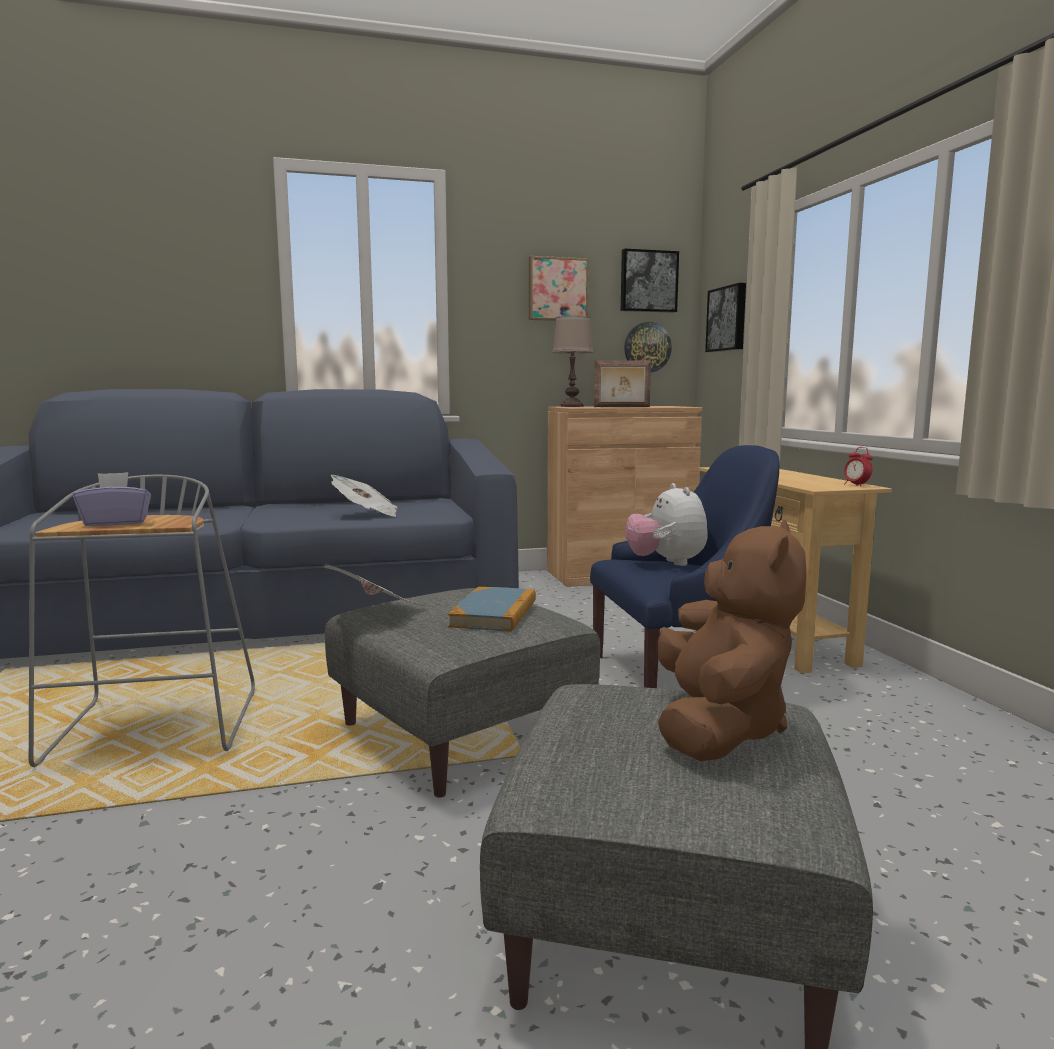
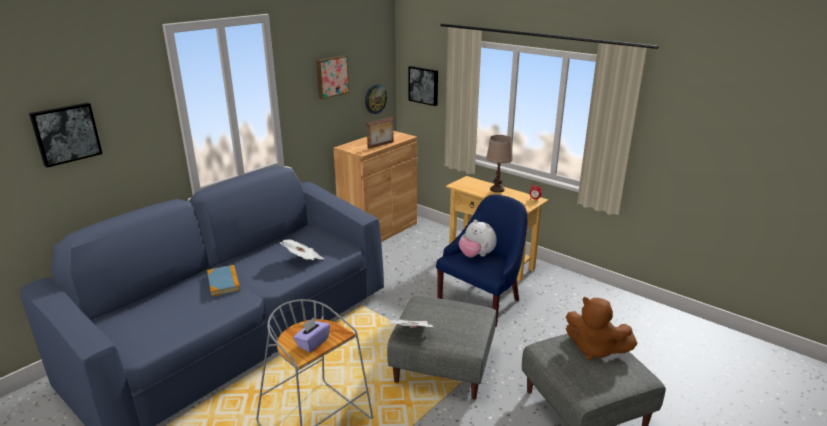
camera: 35 degrees left, 15 degrees up
book [448,587,536,632] -> book moved to [207,265,240,296]
brown table lamp [551,315,594,407] -> brown table lamp moved to [486,135,513,193]
picture [621,249,679,313] -> picture moved to [29,103,102,167]
brown plush toy [658,520,807,761] -> brown plush toy turned 150 degrees clockwise [566,297,638,360]

